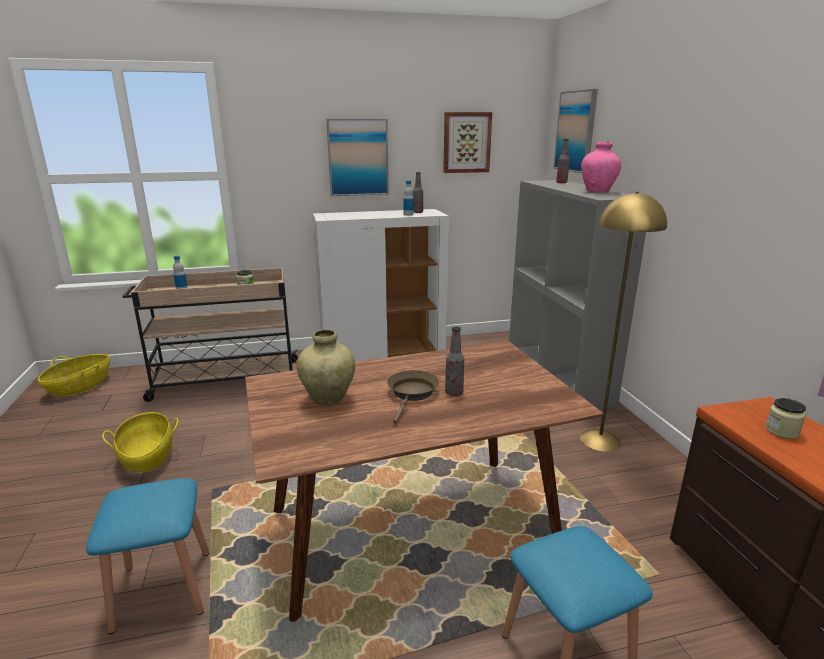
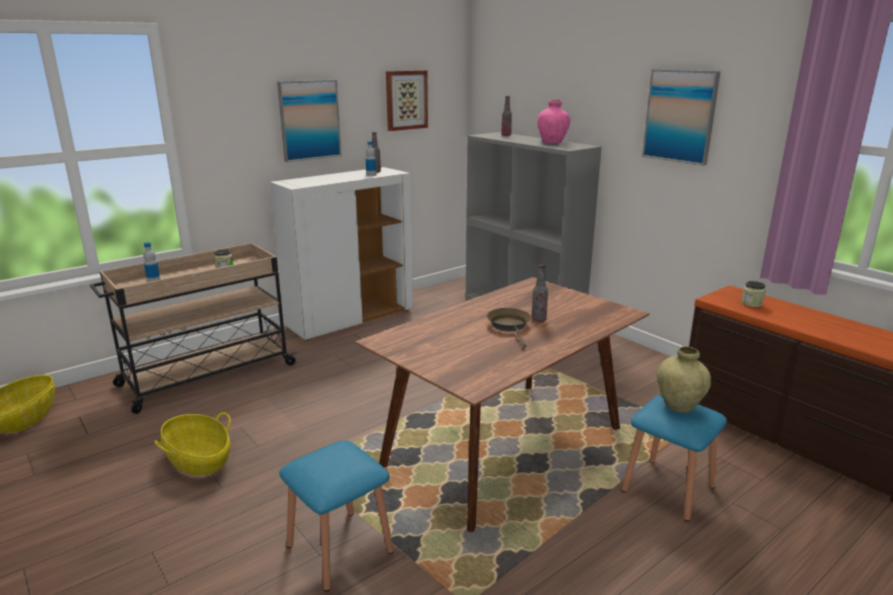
camera: 25 degrees left, 0 degrees up
beige vase [297,329,355,406] -> beige vase moved to [657,346,711,413]
picture [553,89,598,173] -> picture moved to [642,69,721,166]
yellow floor lamp [579,191,667,452] -> none

